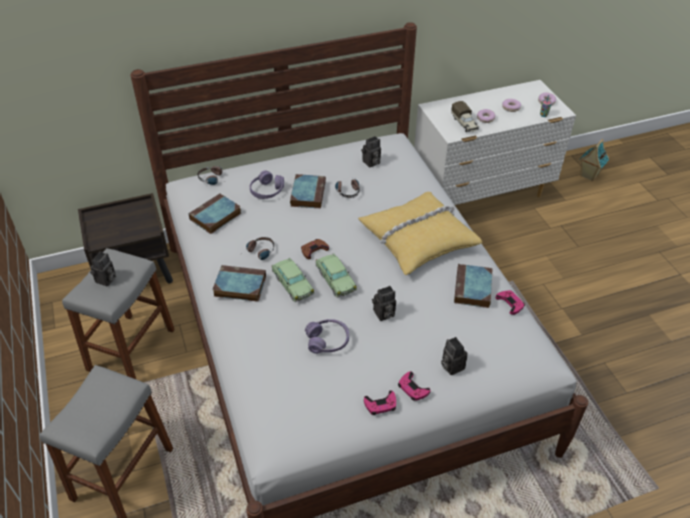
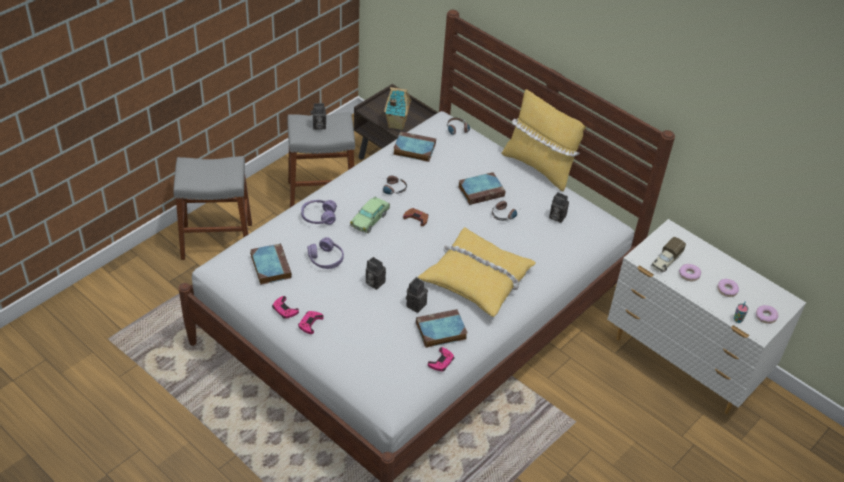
camera: 60 degrees right, 0 degrees up
book [212,265,266,302] -> book moved to [250,243,292,285]
purple headphones [250,170,284,199] -> purple headphones moved to [301,200,337,225]
toy car [316,253,357,298] -> none
camera [441,337,467,375] -> camera moved to [406,277,428,313]
toy house [579,139,609,181] -> toy house moved to [384,87,412,130]
none -> yellow pillow [501,89,586,192]

